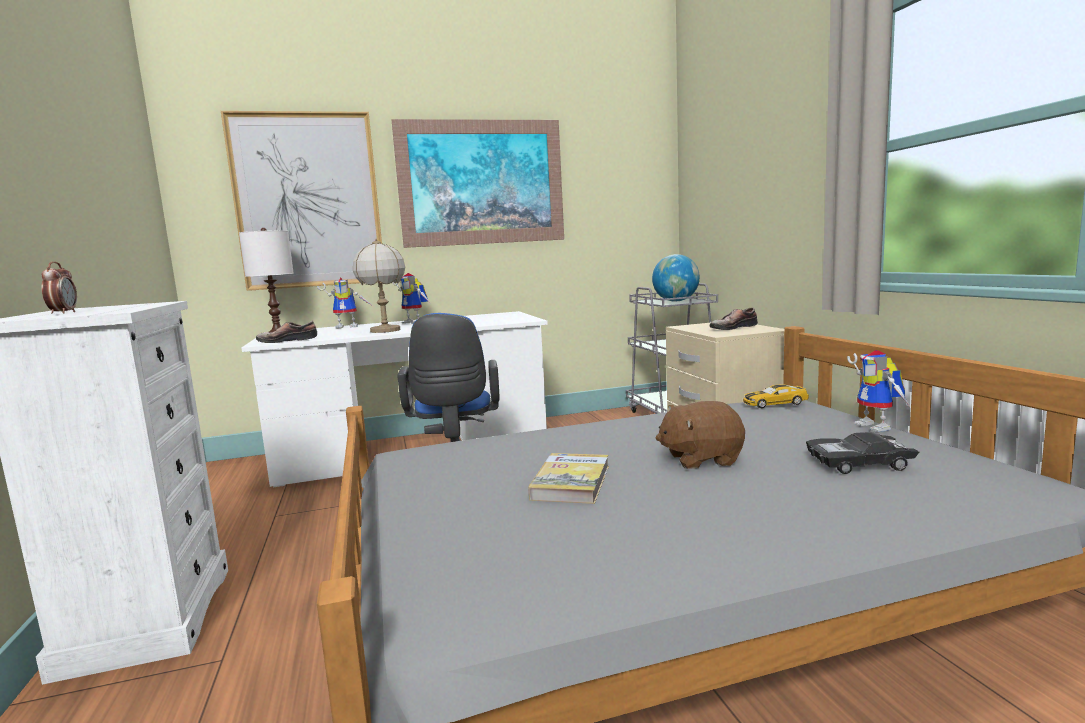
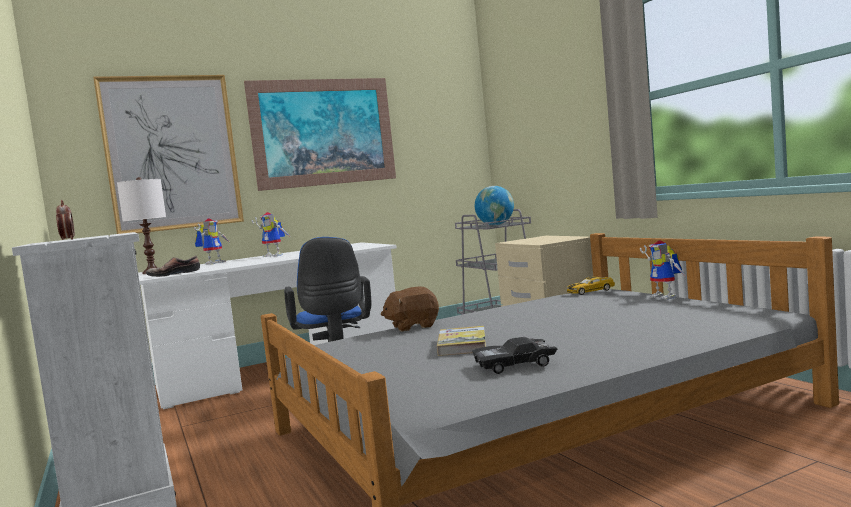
camera: 10 degrees left, 5 degrees down
toy robot [317,277,371,329] -> toy robot turned 45 degrees counterclockwise [194,218,229,265]
table lamp [353,238,405,333] -> none
brown plush toy [656,401,745,469] -> brown plush toy moved to [381,287,439,332]
shoe [710,307,758,330] -> none
black toy car [806,432,919,474] -> black toy car moved to [472,337,558,374]

